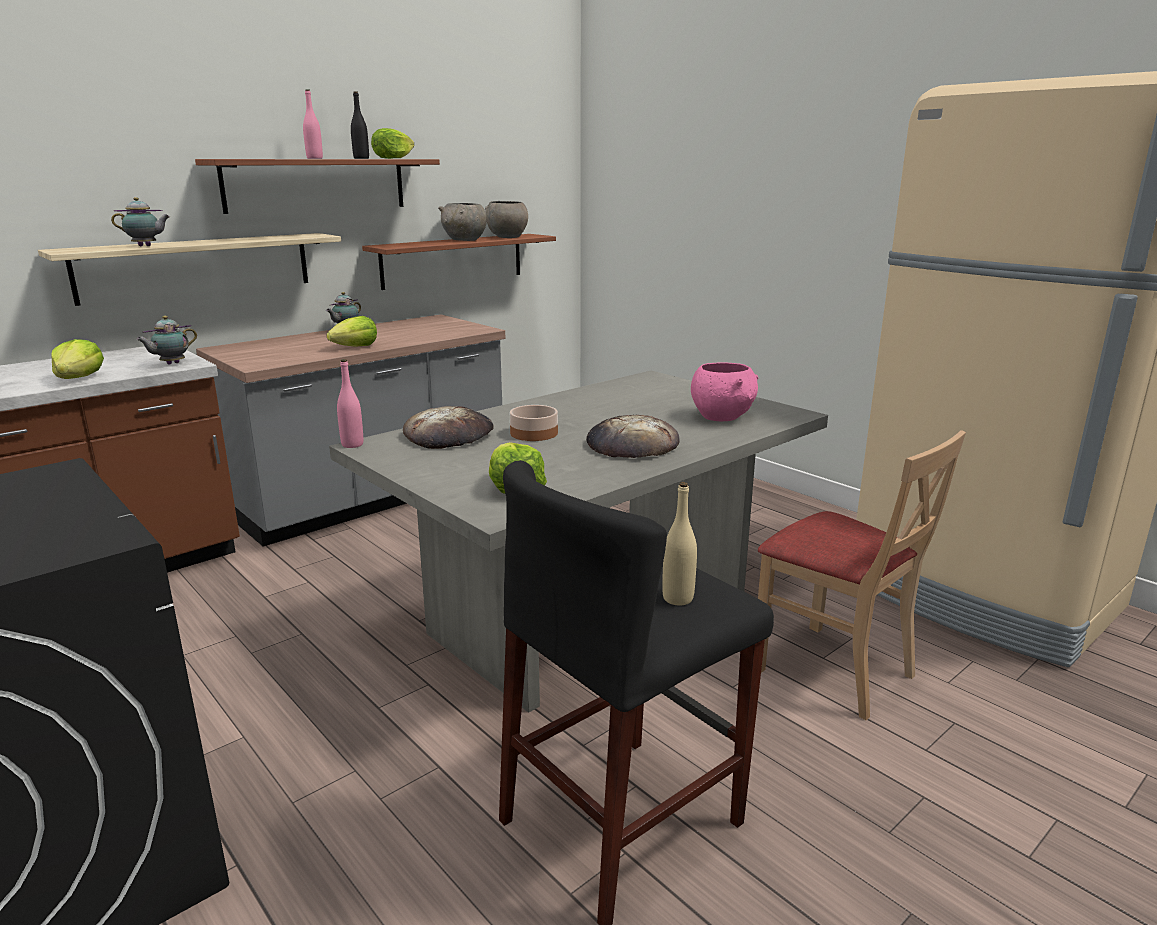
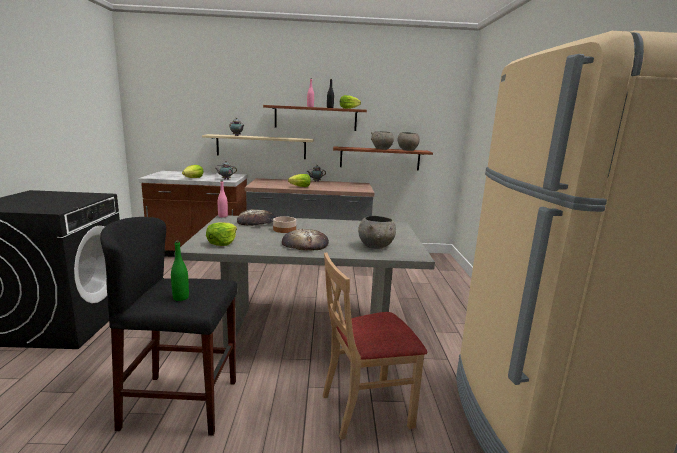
camera: 40 degrees right, 5 degrees down
beige bottle [662,482,697,605] -> green bottle [171,241,189,301]
pink bowl [691,362,759,421] -> grey bowl [358,216,396,249]
beige chair [758,430,966,720] -> beige chair turned 75 degrees clockwise [323,252,427,440]

